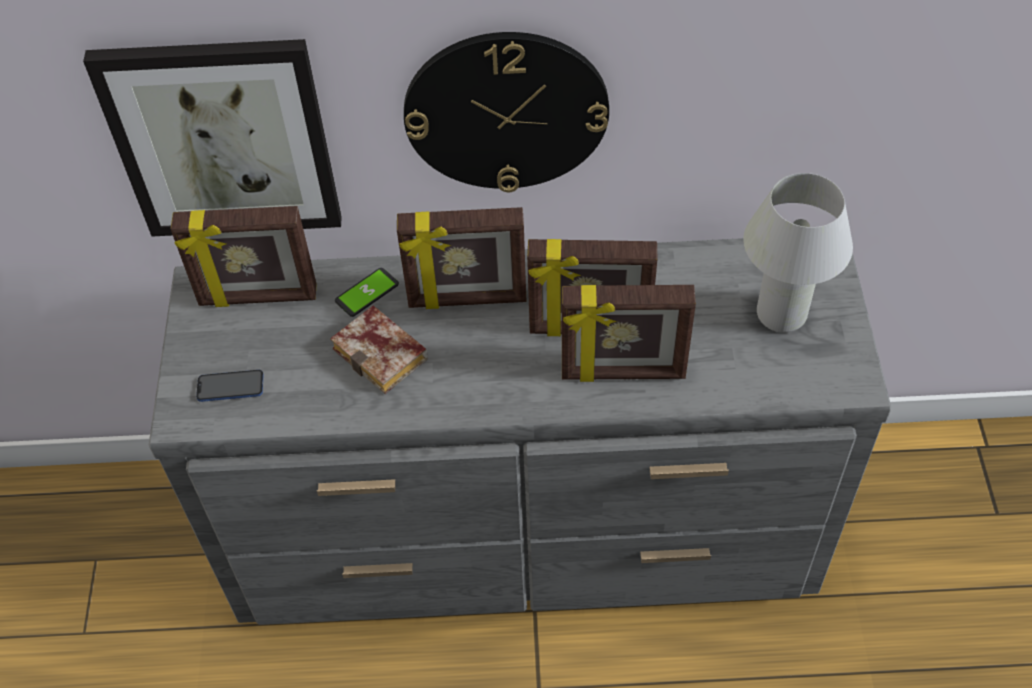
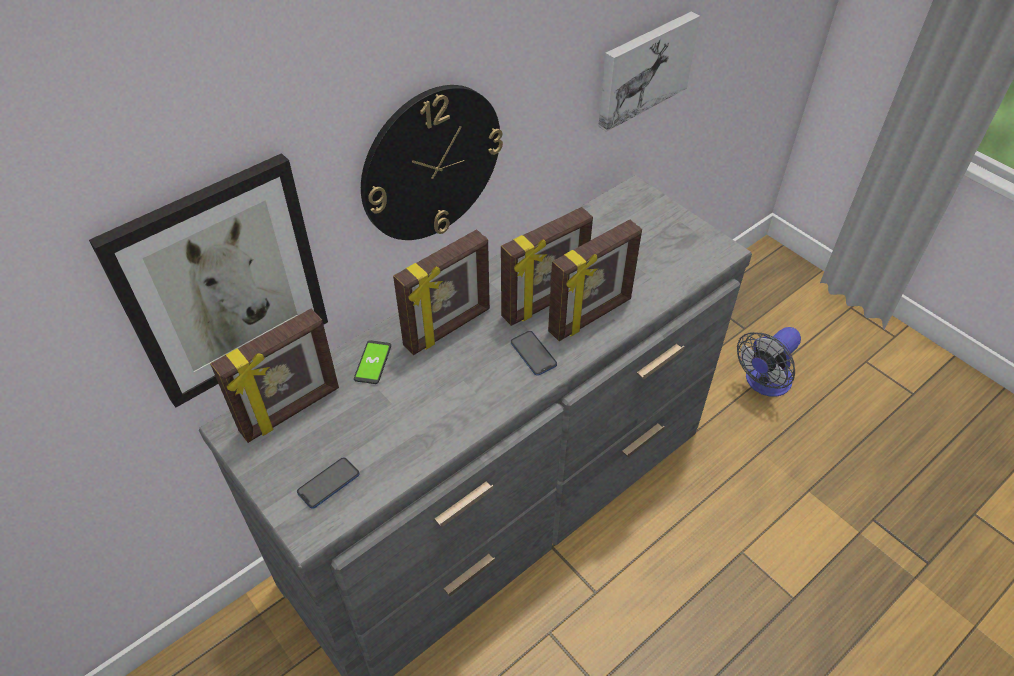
camera: 40 degrees left, 5 degrees down
book [330,306,428,394] -> none
white table lamp [743,173,853,333] -> none
none -> phone [511,331,557,376]
none -> picture [598,11,700,132]
none -> fan [737,327,801,397]

